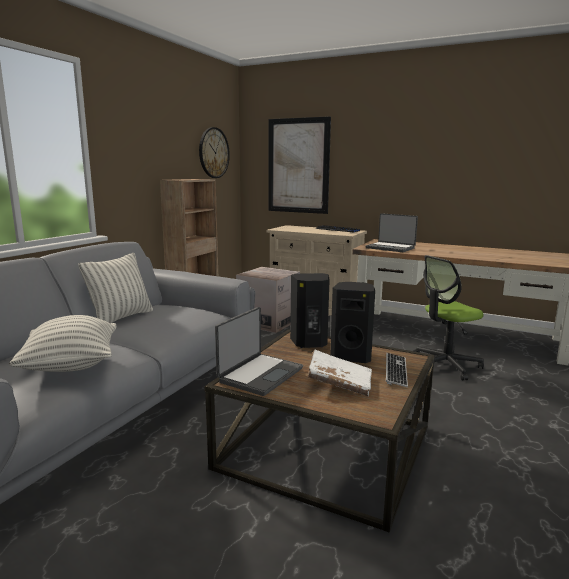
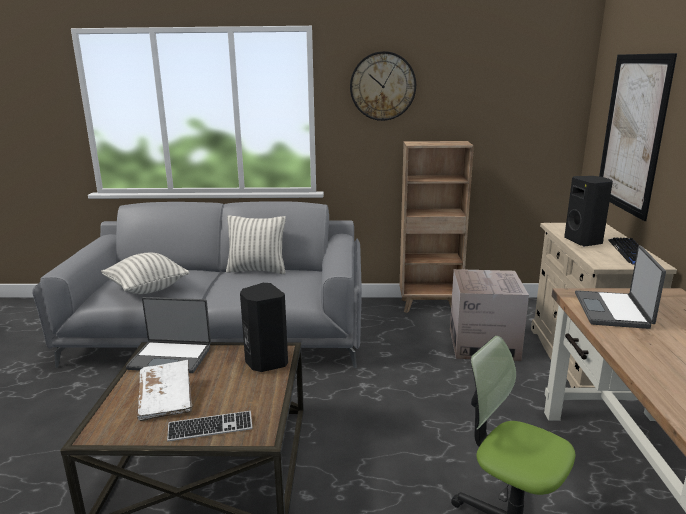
camera: 65 degrees right, 5 degrees up
wall clock [199,127,230,178] -> wall clock moved to [350,51,416,121]
black speaker [330,282,375,363] -> black speaker moved to [564,176,613,247]

